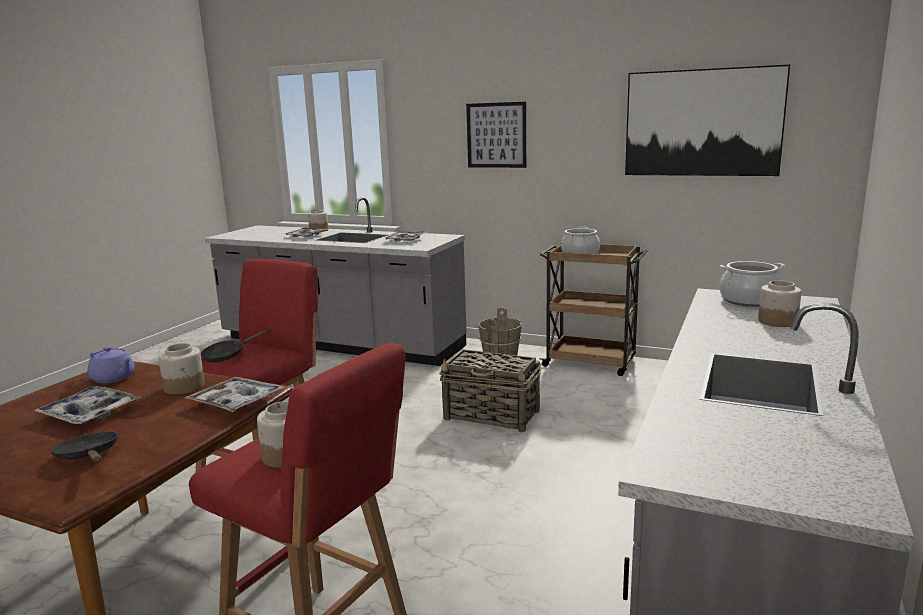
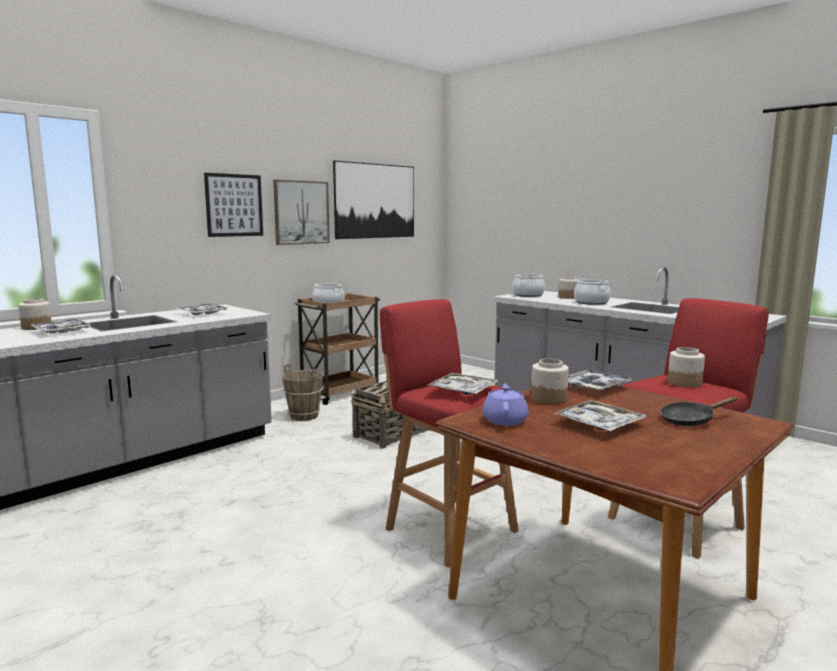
camera: 70 degrees left, 5 degrees down
purple teapot [87,346,135,383] -> purple teapot turned 45 degrees counterclockwise [482,383,529,426]
black frying pan [201,329,269,363] -> tray [427,373,498,395]
none -> picture [273,180,330,245]
none -> cooking pot [574,278,611,305]

